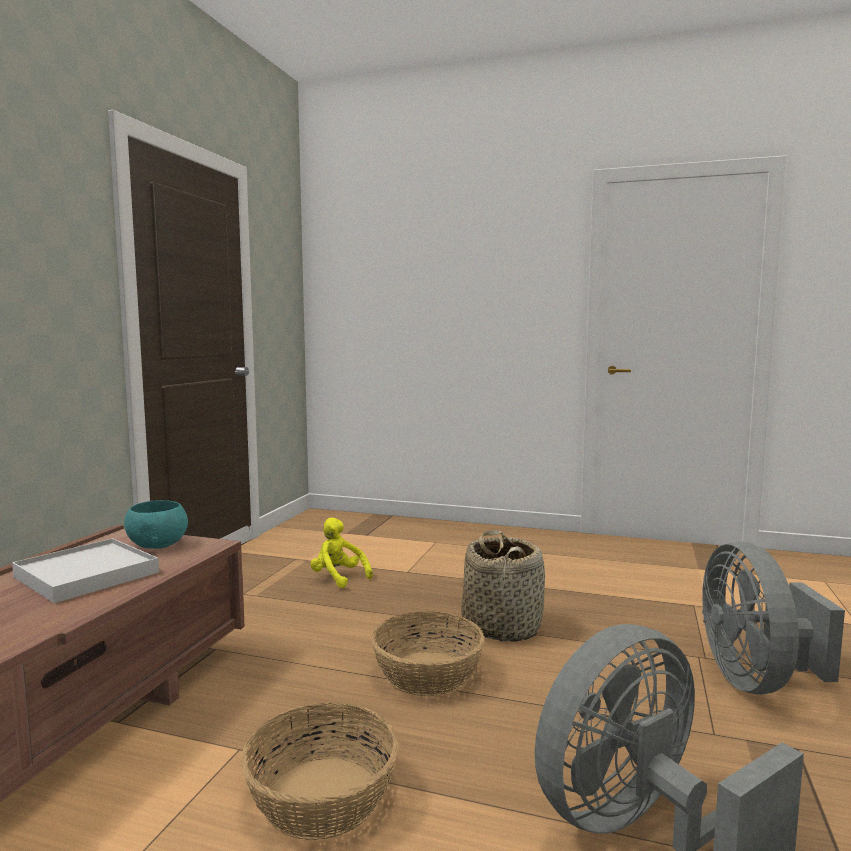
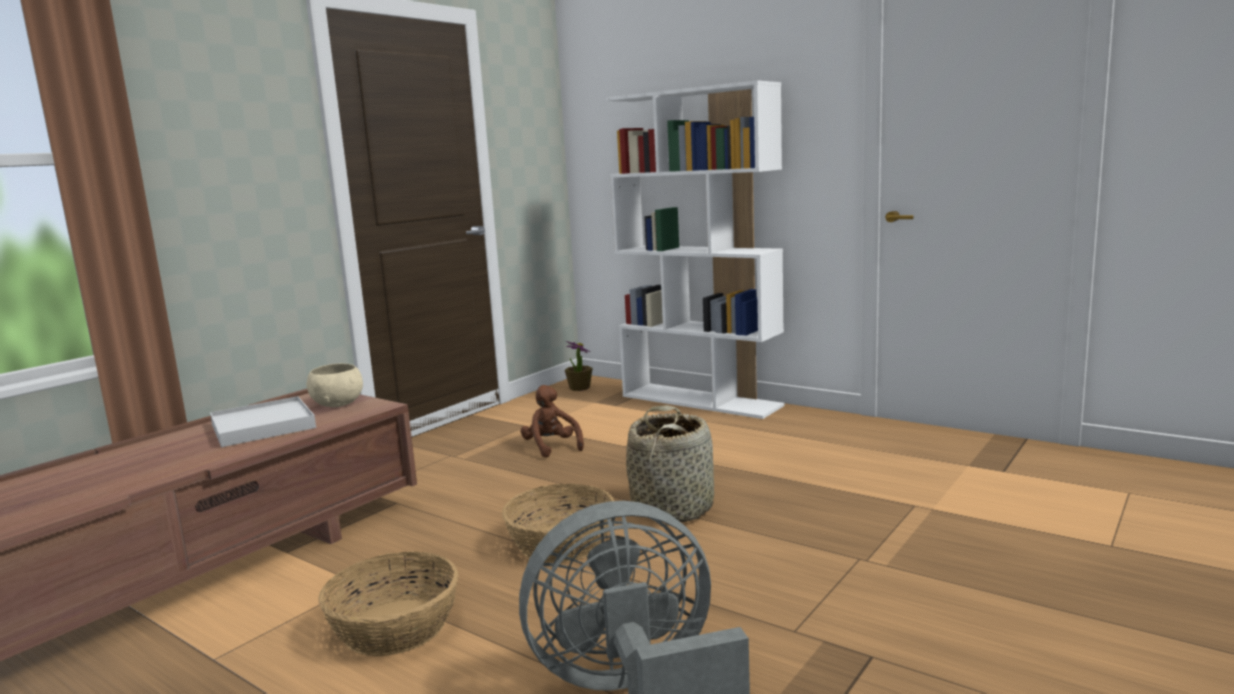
camera: 20 degrees right, 5 degrees up
turquoise bowl [124,500,188,549] -> beige bowl [307,363,363,407]
yellow plush toy [310,517,373,588] -> brown plush toy [520,385,584,458]
grey fan [702,542,845,695] -> none
none -> potted plant [565,341,593,391]
none -> white bookcase [606,80,784,419]

